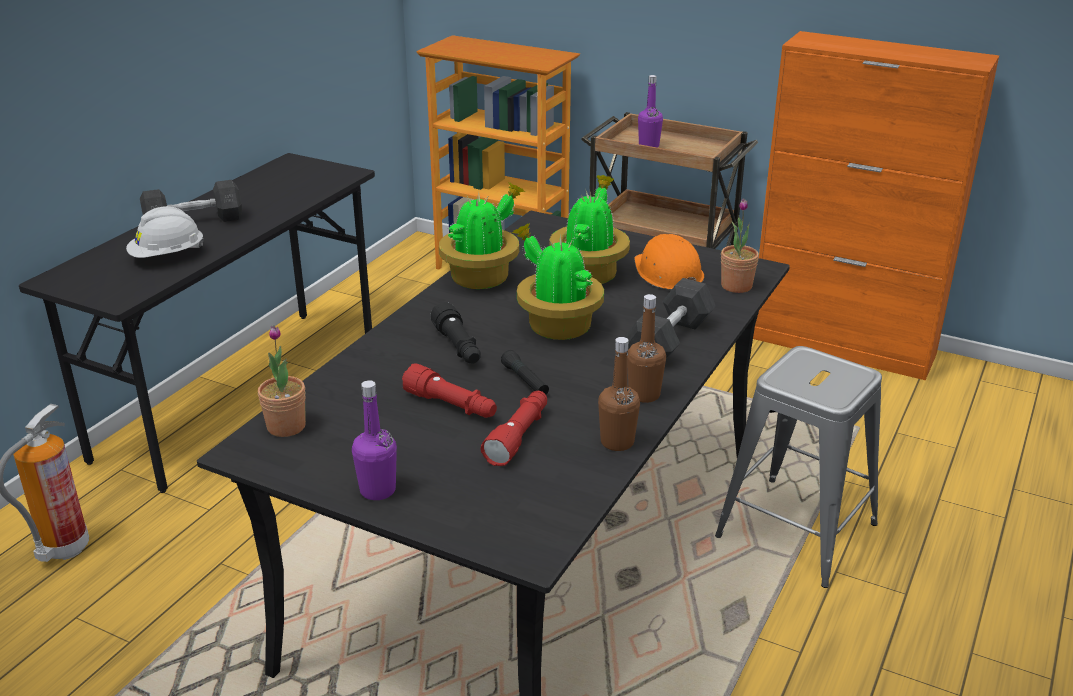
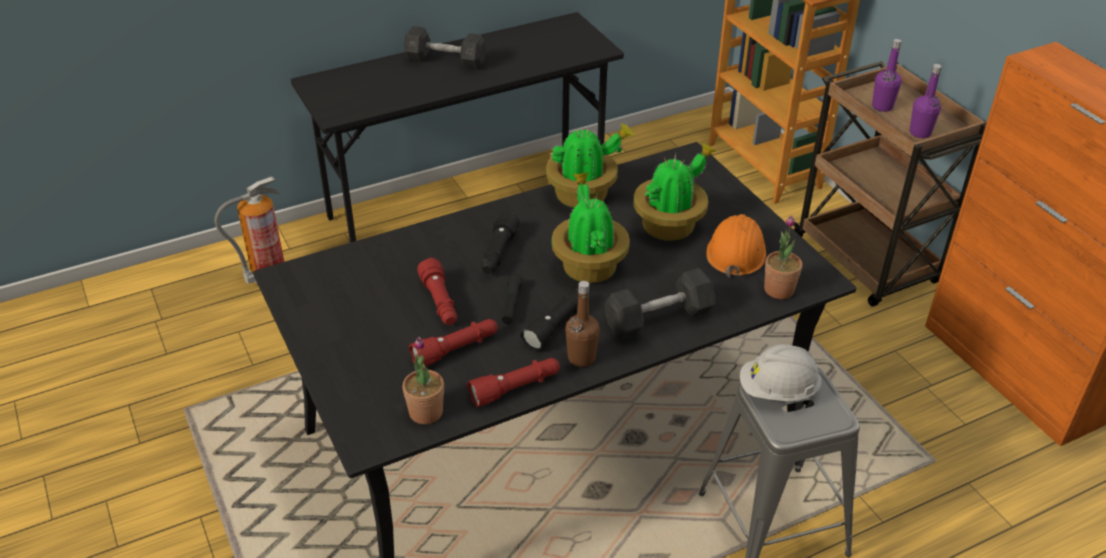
camera: 35 degrees right, 10 degrees up
white hard hat [126,206,204,258] -> white hard hat moved to [740,344,822,401]
potted plant [258,325,306,437] -> potted plant moved to [402,337,444,424]
purple bottle [352,380,397,500] -> purple bottle moved to [910,64,942,138]
brown bottle [598,337,640,451] -> red flashlight [467,358,560,407]
none -> black flashlight [520,288,578,351]

